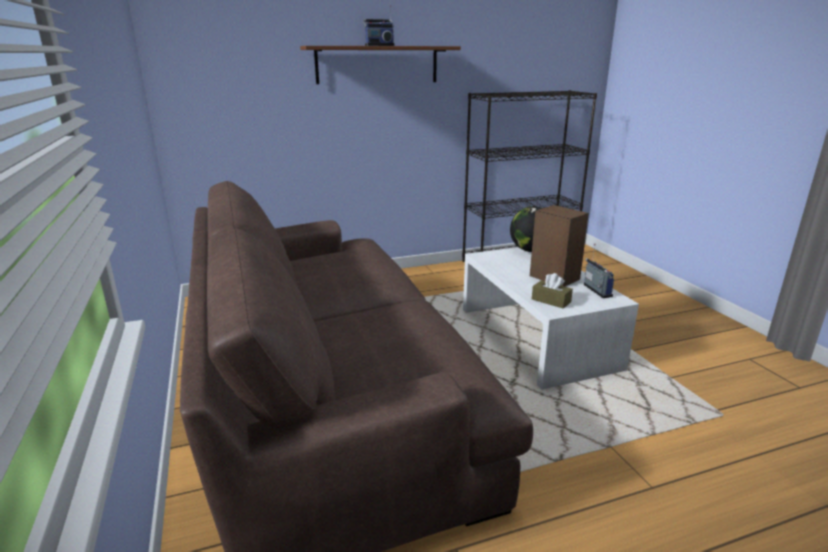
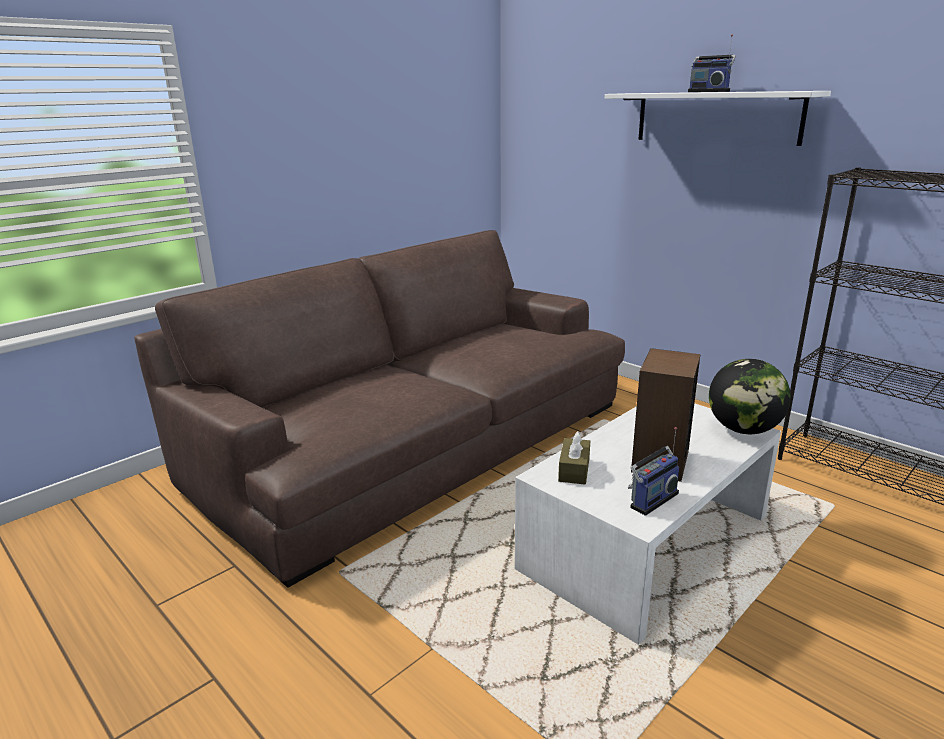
camera: 65 degrees right, 0 degrees up
brown shelf [300,46,461,84] -> white shelf [605,91,831,146]

